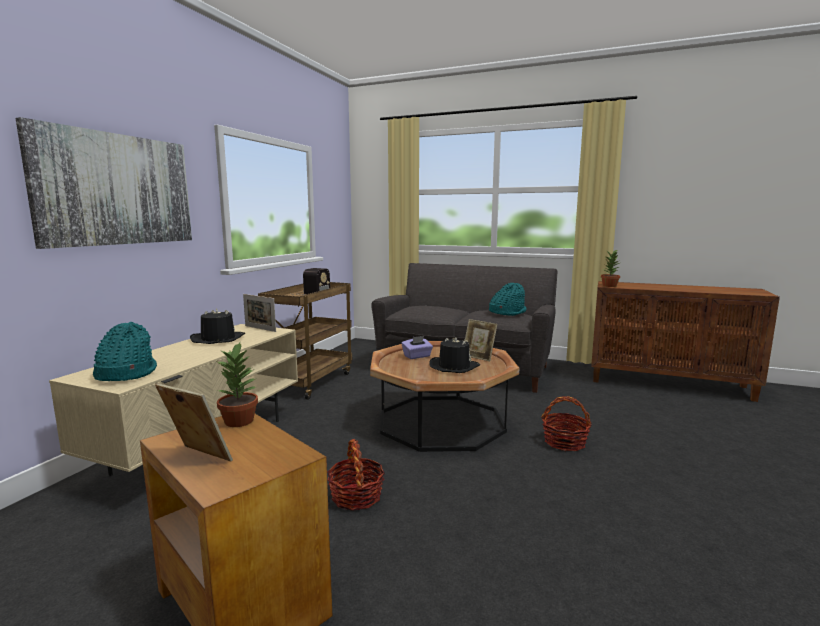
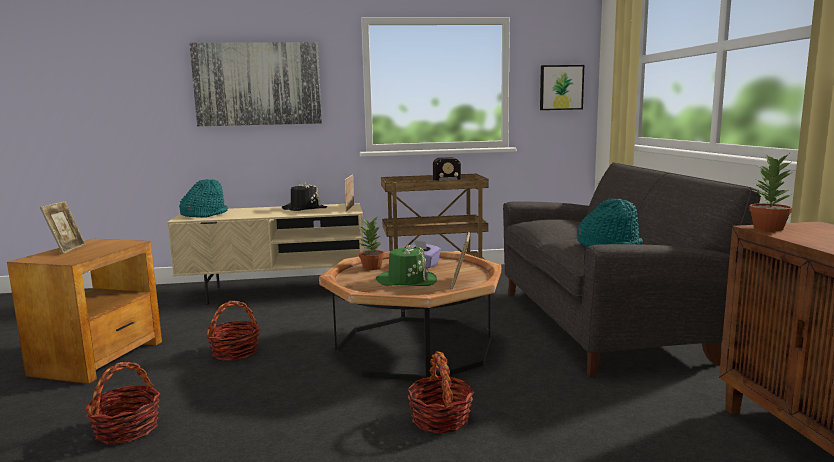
camera: 60 degrees right, 0 degrees up
potted plant [217,342,258,427] -> potted plant moved to [359,217,384,270]
black hat [429,338,480,373] -> green hat [376,245,437,286]
none -> basket [84,362,161,444]
none -> picture [540,65,584,110]

